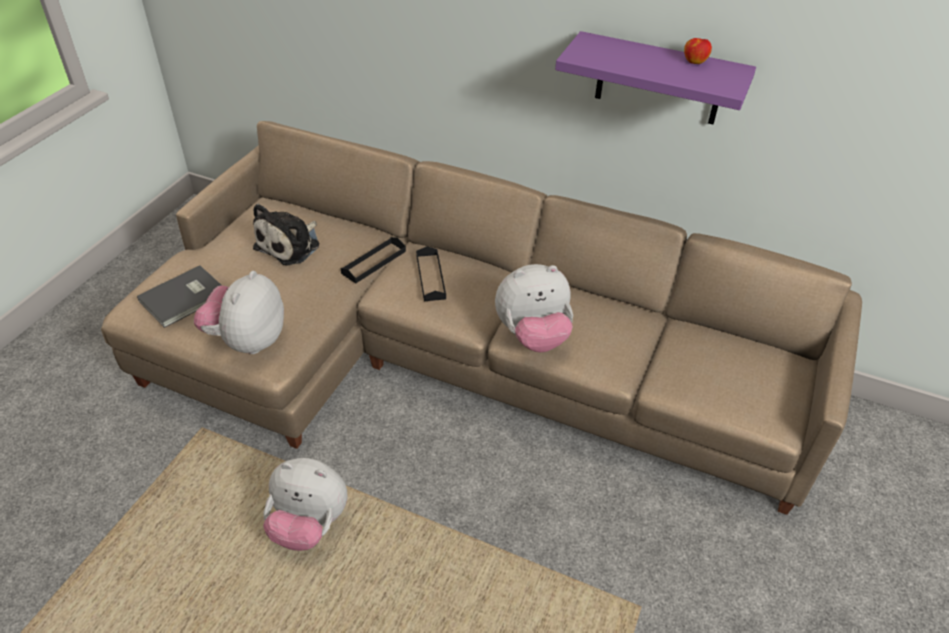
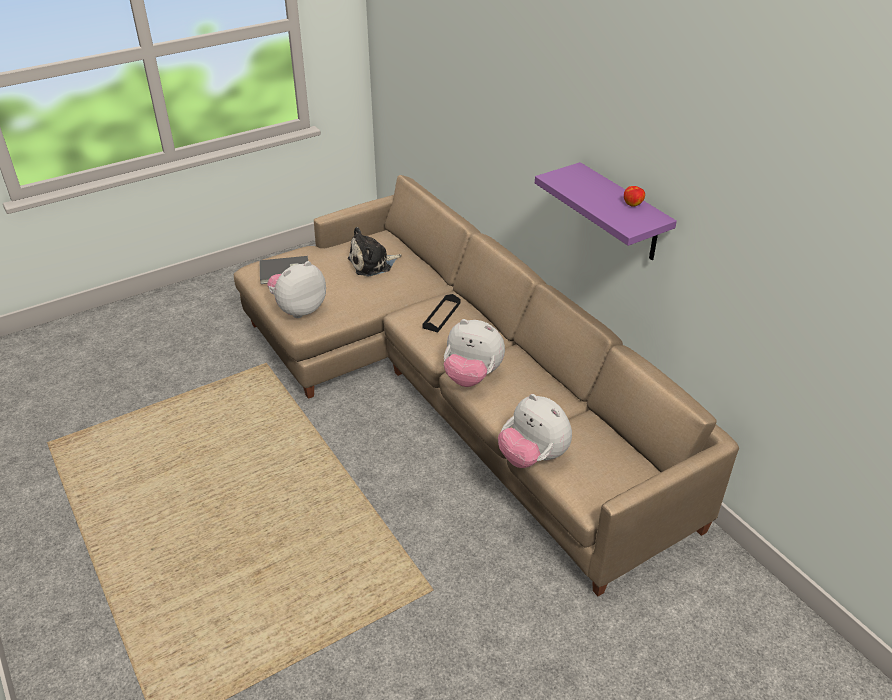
camera: 35 degrees right, 5 degrees down
plush toy [263,458,347,551] -> plush toy moved to [498,394,572,468]
black tray [341,237,406,283] -> none

